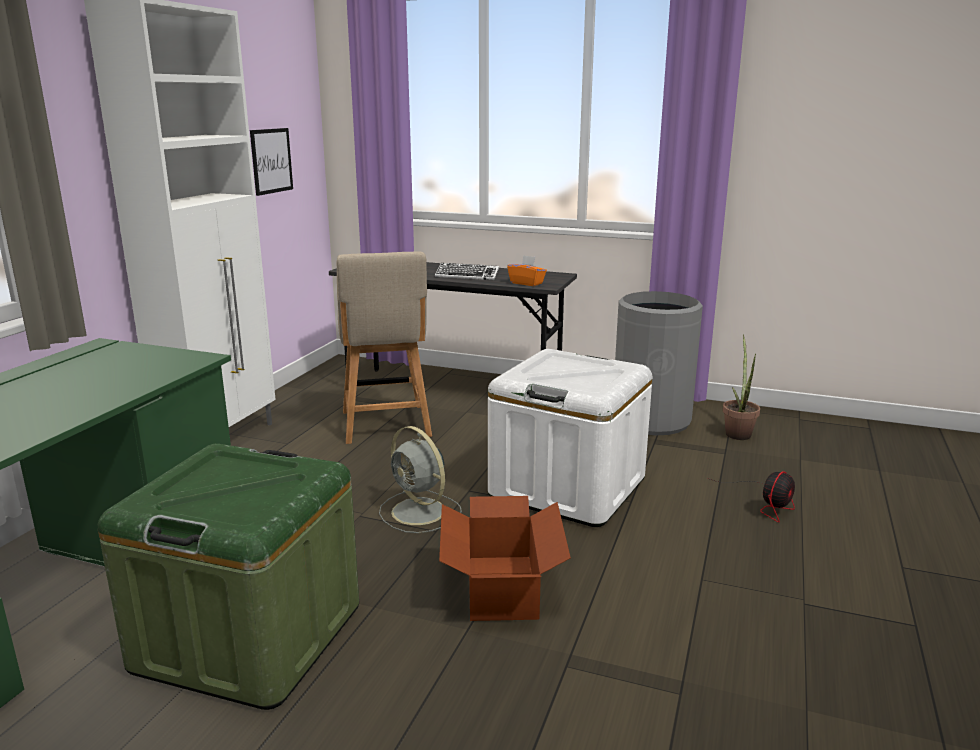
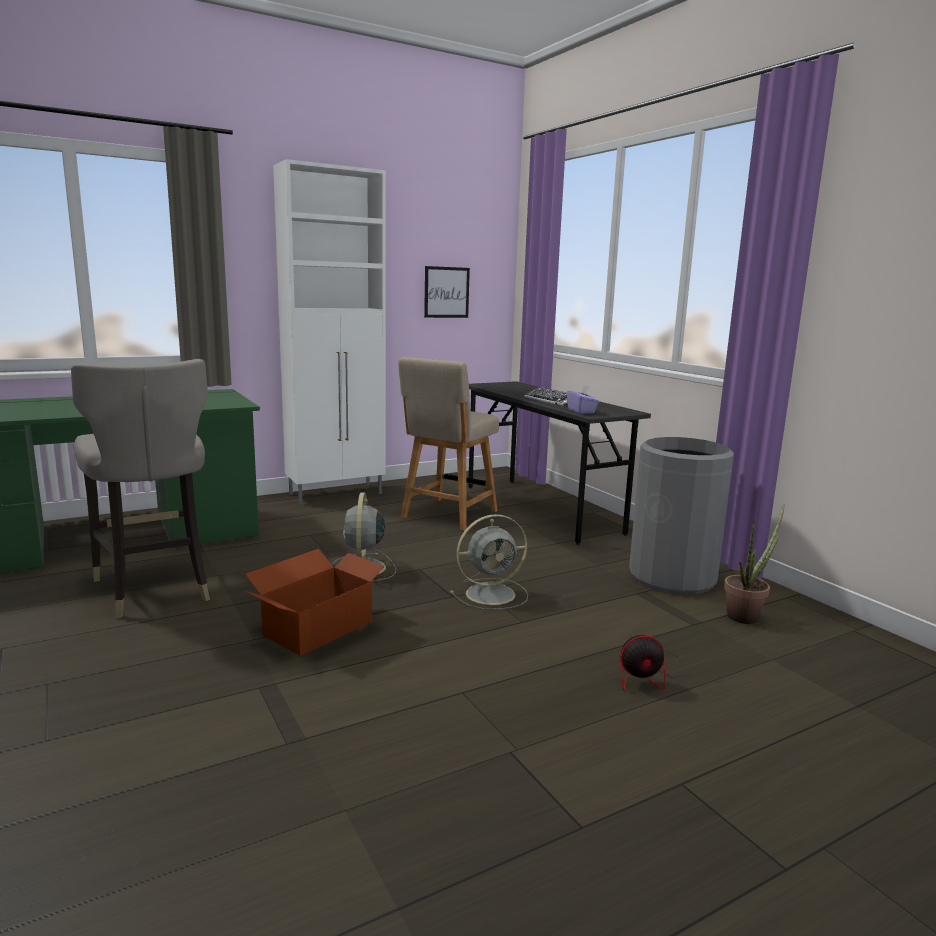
camera: 40 degrees right, 5 degrees down
green storage box [98,444,359,710] -> grey stool [71,359,210,618]
white storage box [488,349,652,527] -> grey fan [450,514,528,610]
orange tissue box [507,255,547,286] -> purple tissue box [567,385,599,414]

